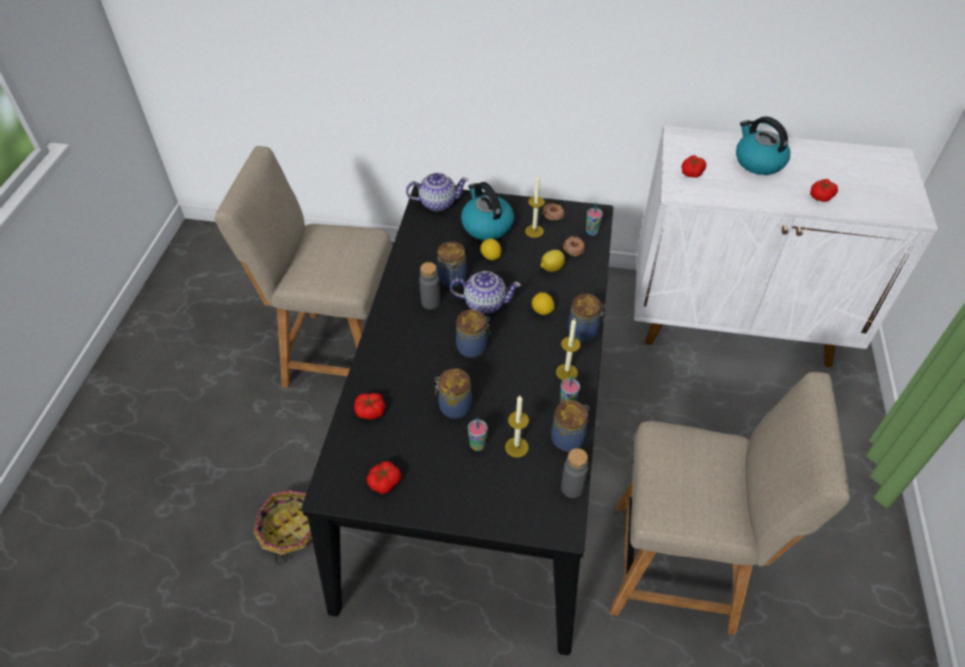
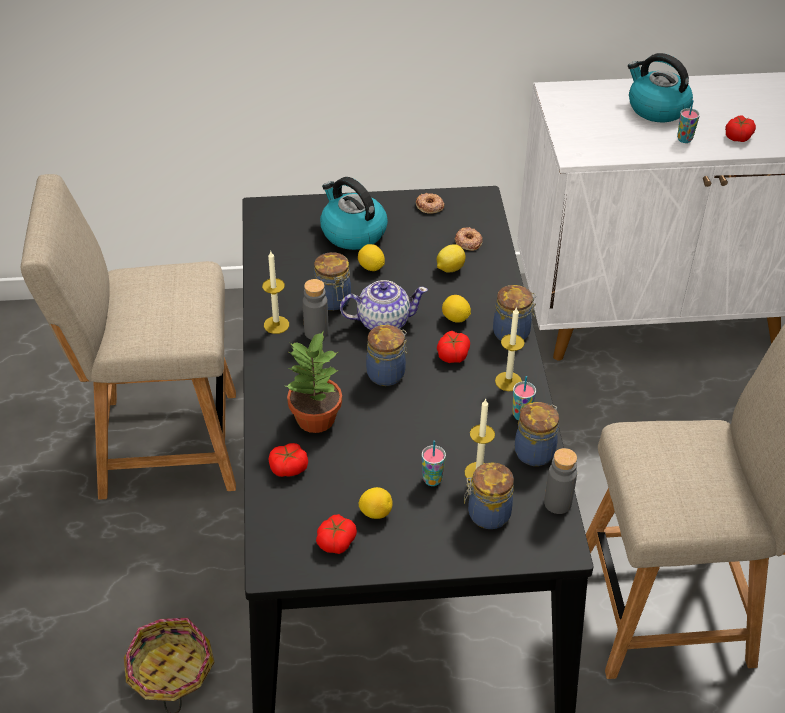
camera: 15 degrees left, 5 degrees down
teapot [406,173,468,211] -> none
jar [435,368,472,419] -> jar moved to [464,462,514,529]
candle [525,176,545,238] -> candle moved to [262,251,289,334]
cup [586,203,603,236] -> cup moved to [677,100,700,143]
tomato [681,155,706,178] -> tomato moved to [437,331,470,363]
none -> potted plant [286,331,342,433]
none -> lemon [359,487,392,519]

